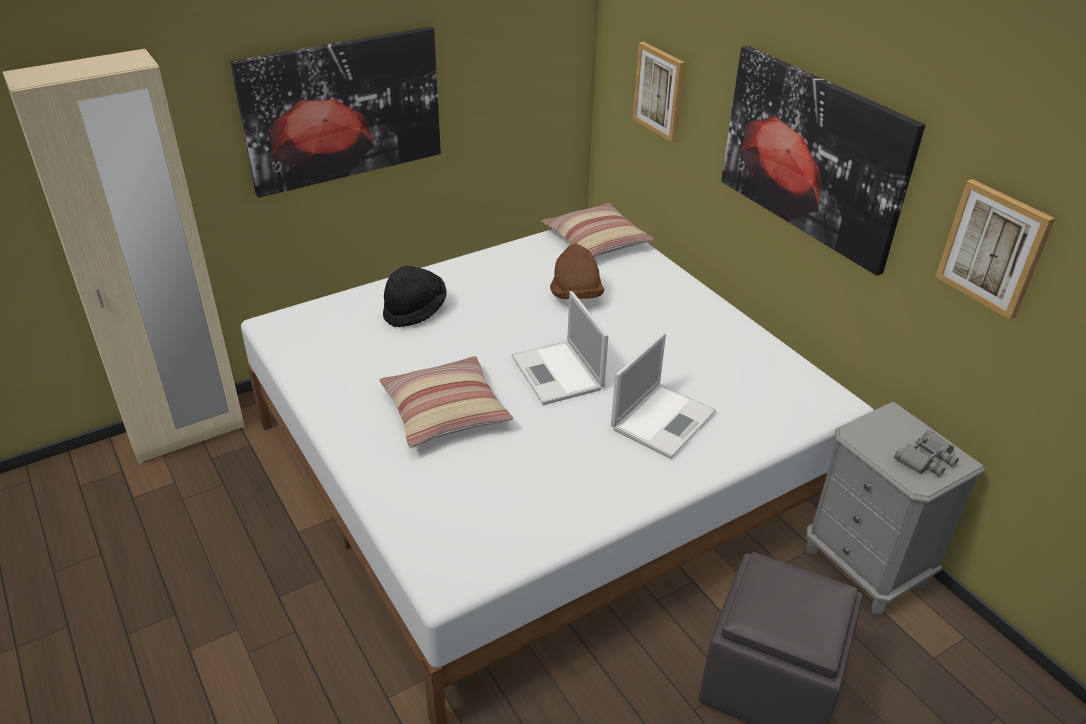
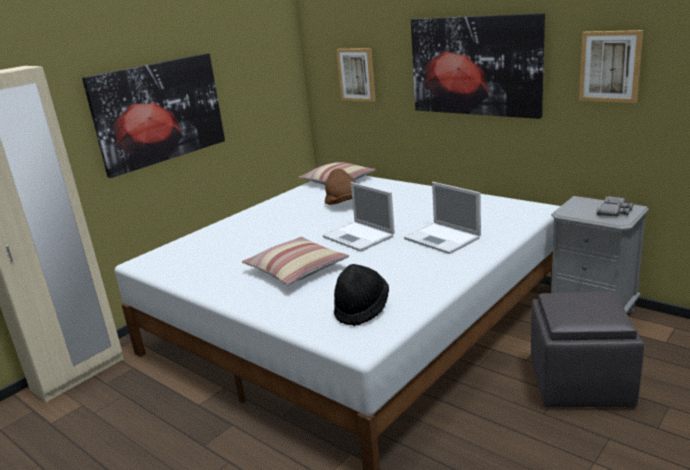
camera: 15 degrees left, 15 degrees down
black hat [383,265,447,327] -> black hat moved to [334,264,389,326]
laptop [611,332,716,459] -> laptop turned 120 degrees clockwise [404,182,481,254]

